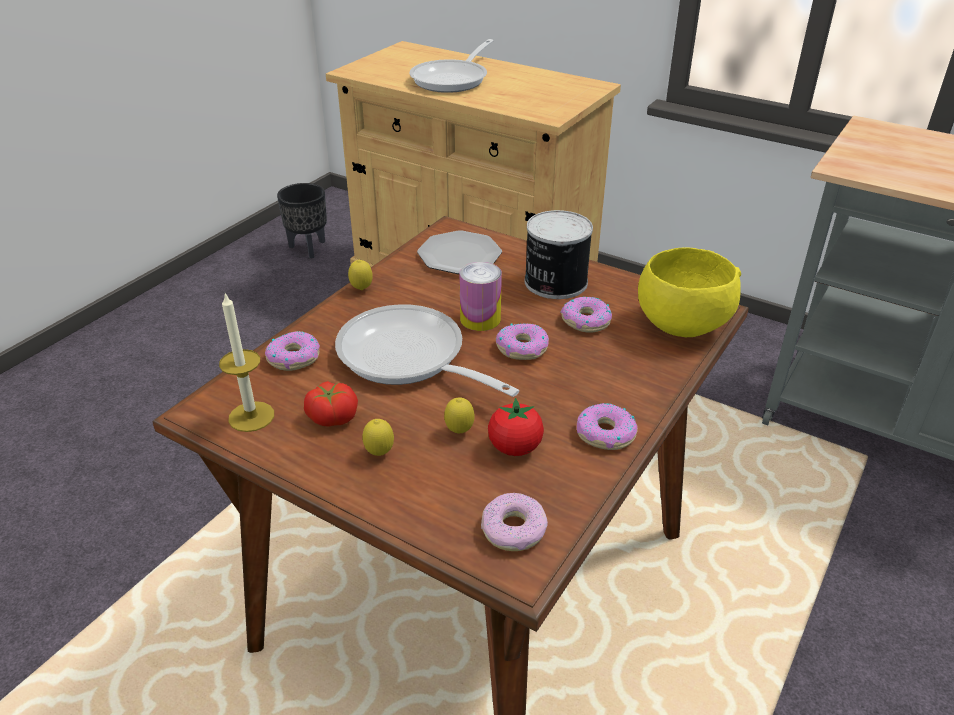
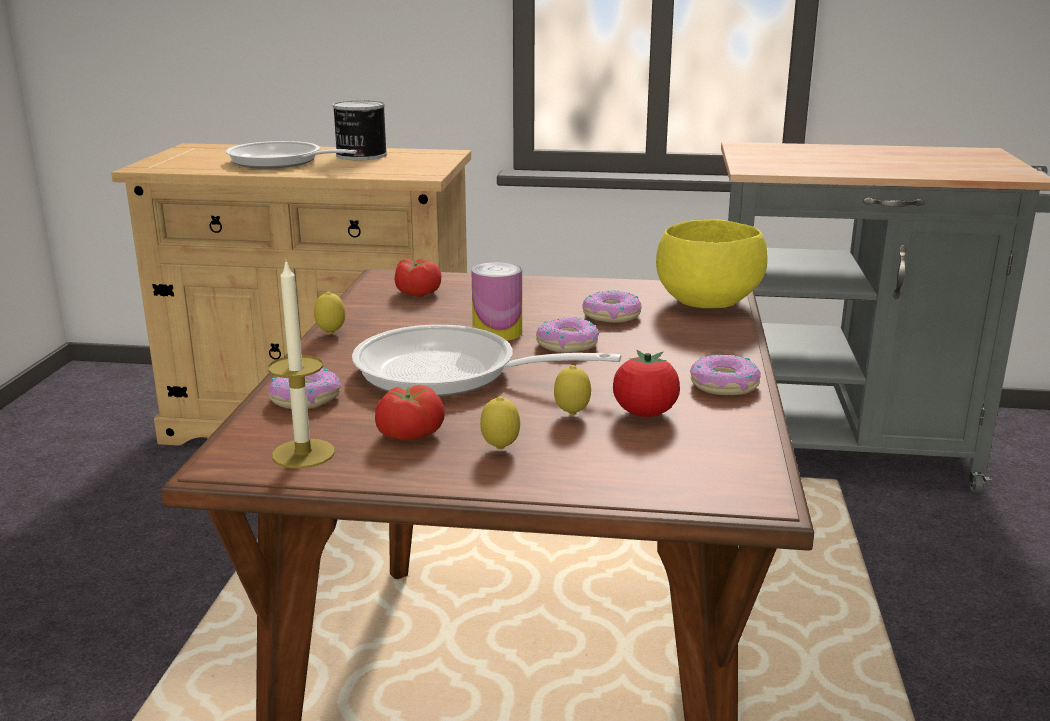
camera: 25 degrees left, 15 degrees down
black planter [277,183,327,258] -> none
frying pan [409,39,494,93] -> frying pan turned 120 degrees clockwise [225,141,357,169]
plate [417,230,502,274] -> tomato [395,259,442,297]
donut [481,493,548,551] -> none
can [525,210,593,299] -> can moved to [333,100,387,160]

